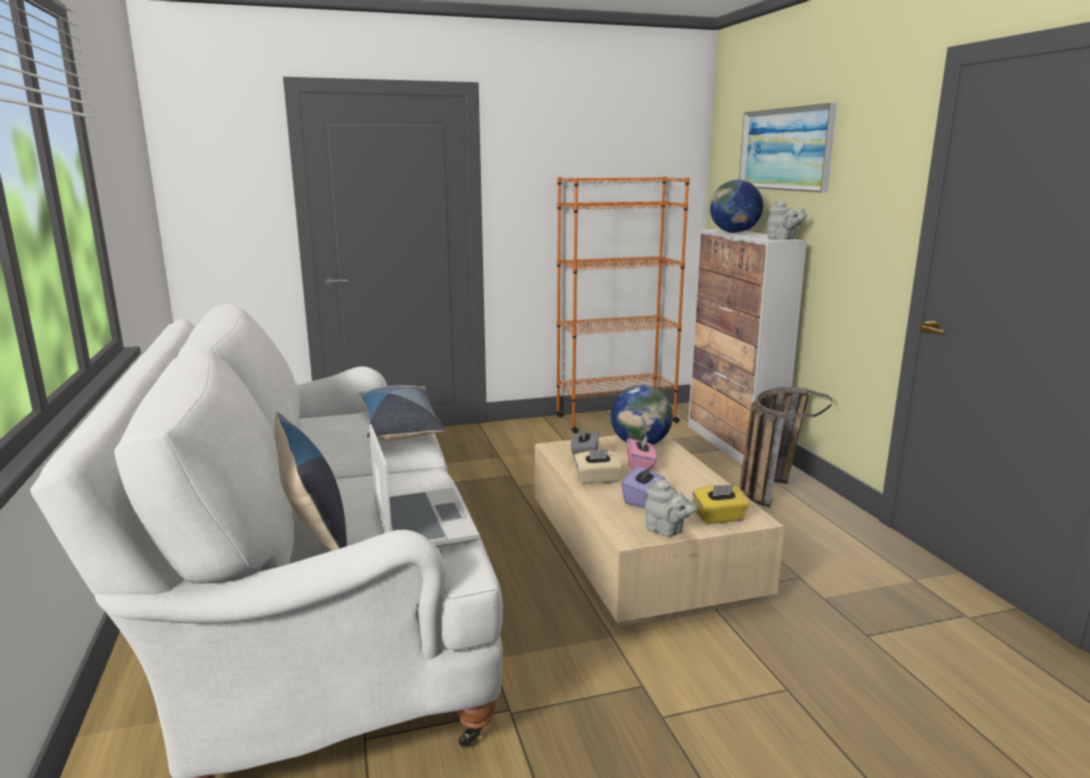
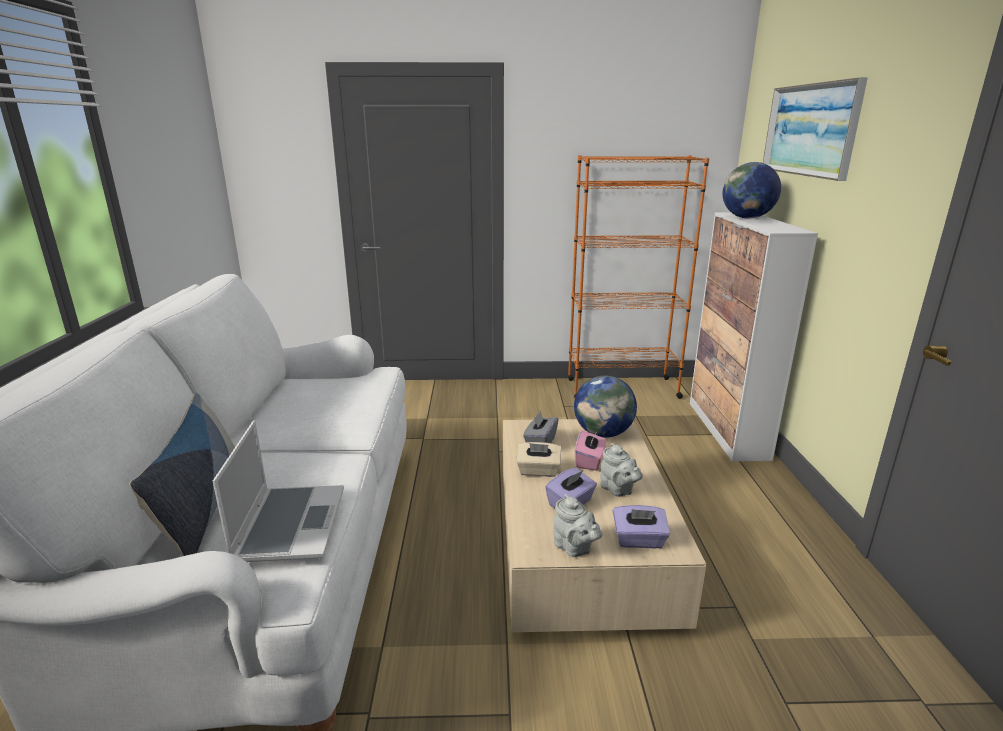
camera: 15 degrees right, 5 degrees up
pillow [358,385,445,442] -> none
yellow tissue box [693,485,750,524] -> purple tissue box [613,505,670,548]
basket [740,387,832,508] -> none
grey teapot [767,201,807,239] -> grey teapot moved to [600,443,643,497]

